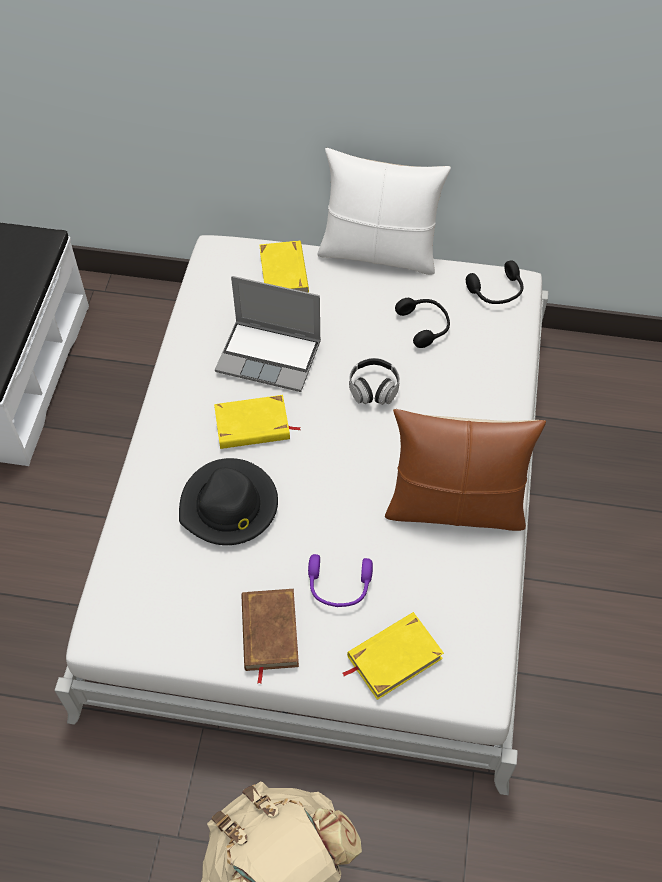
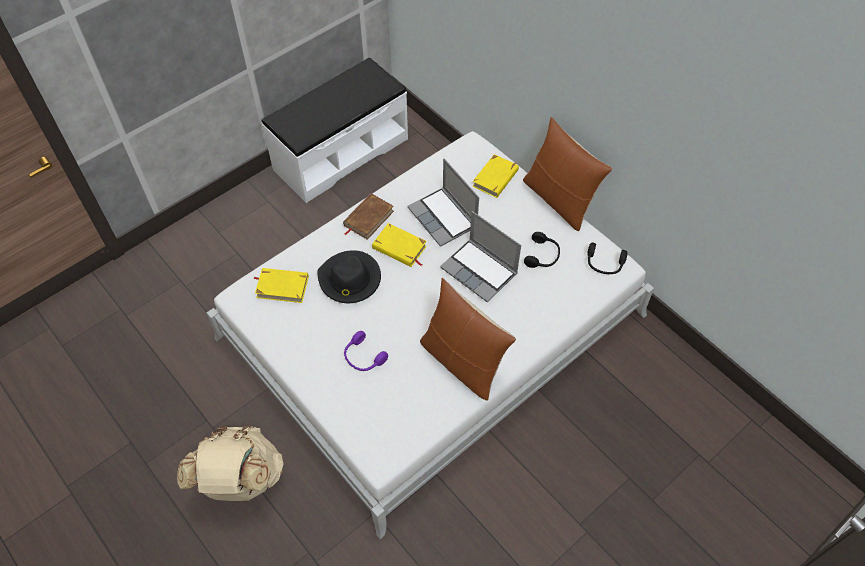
camera: 40 degrees right, 0 degrees up
brown book [242,589,299,684] -> brown book moved to [343,193,394,240]
white pillow [317,148,451,275] -> brown pillow [523,117,612,231]
yellow book [342,612,444,700] -> yellow book moved to [253,268,309,303]
headphones [349,358,400,405] -> laptop [440,211,521,302]

